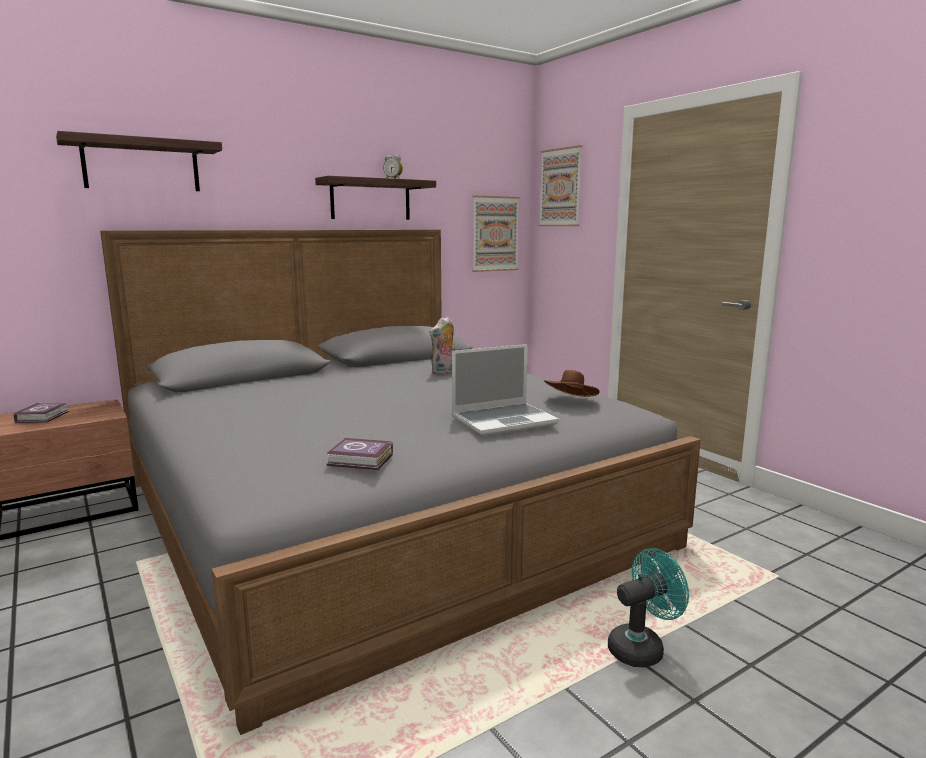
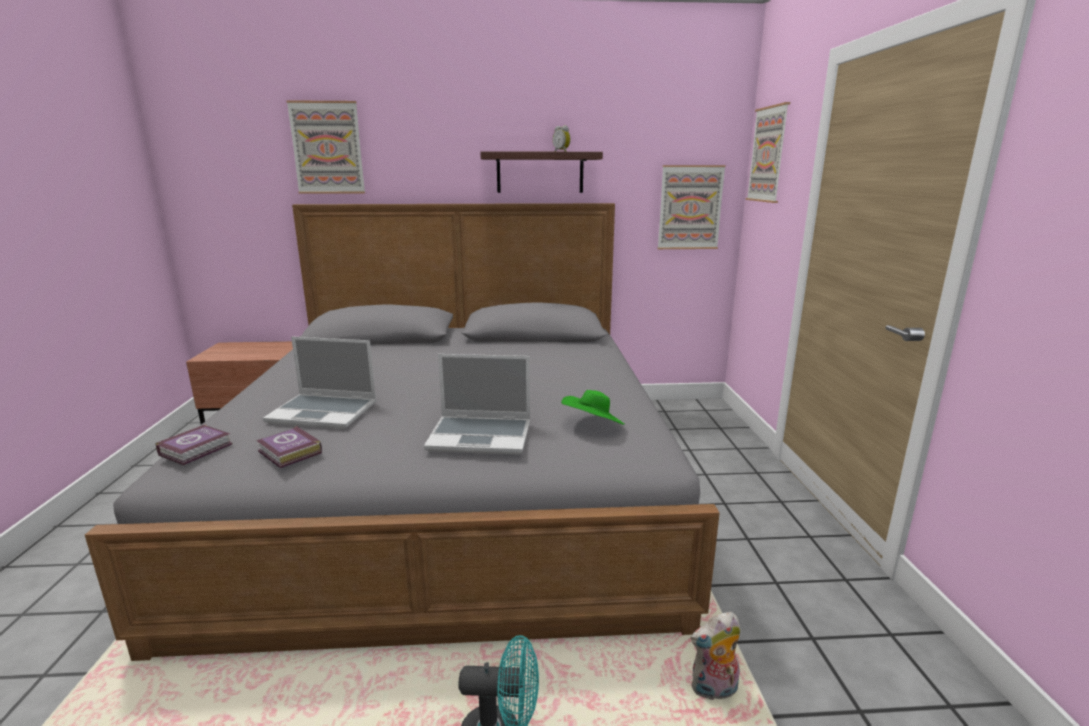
camera: 30 degrees right, 5 degrees up
book [14,403,69,423] -> book moved to [155,424,233,465]
shelf [56,131,222,191] -> picture [286,100,365,194]
plush toy [429,316,455,375] -> plush toy moved to [691,612,741,700]
brown hat [544,370,599,397] -> green hat [561,390,625,425]
none -> laptop [263,337,377,429]

